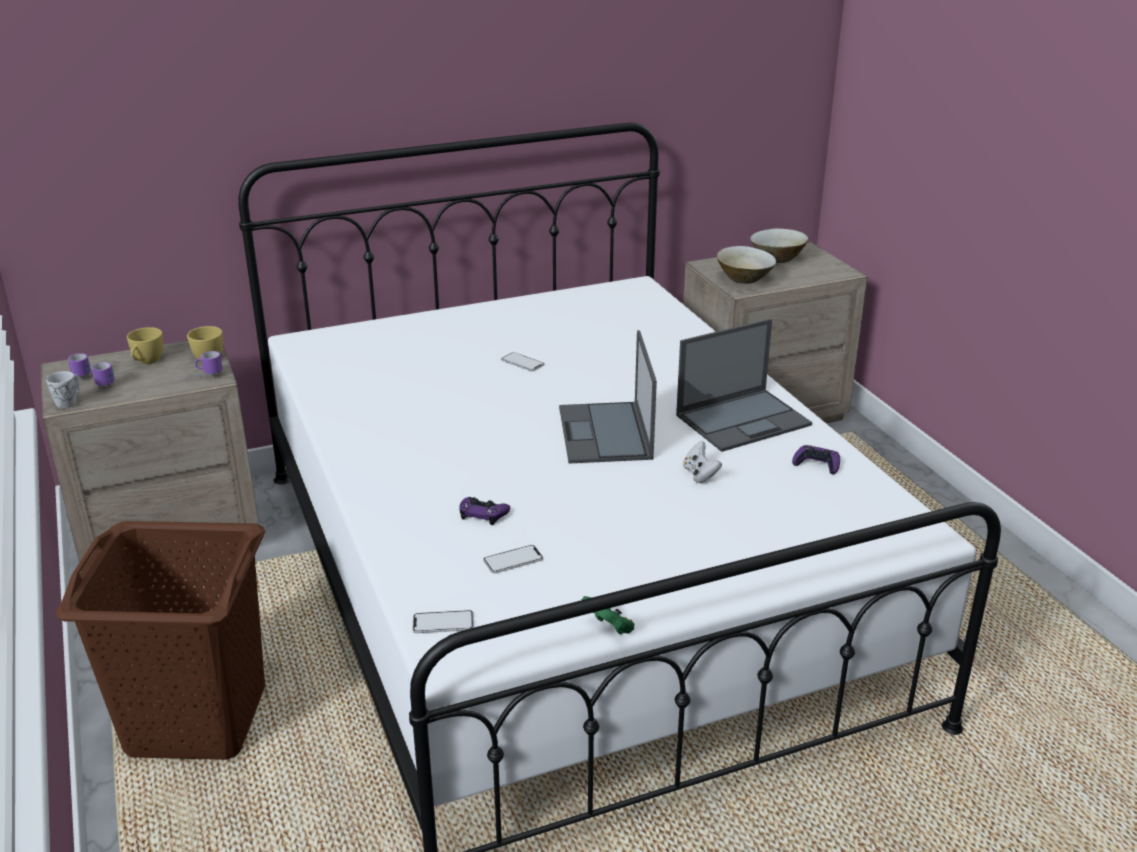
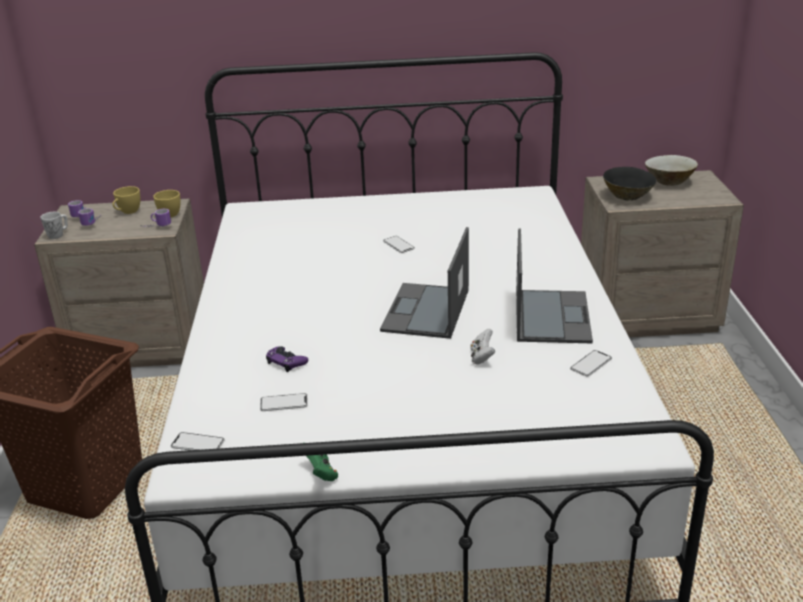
camera: 20 degrees right, 0 degrees up
laptop [676,319,812,452] -> laptop turned 75 degrees counterclockwise [516,228,593,343]
beige bowl [717,246,776,284] -> black bowl [603,167,657,200]
purple game controller [792,445,840,475] -> phone [570,350,612,376]

